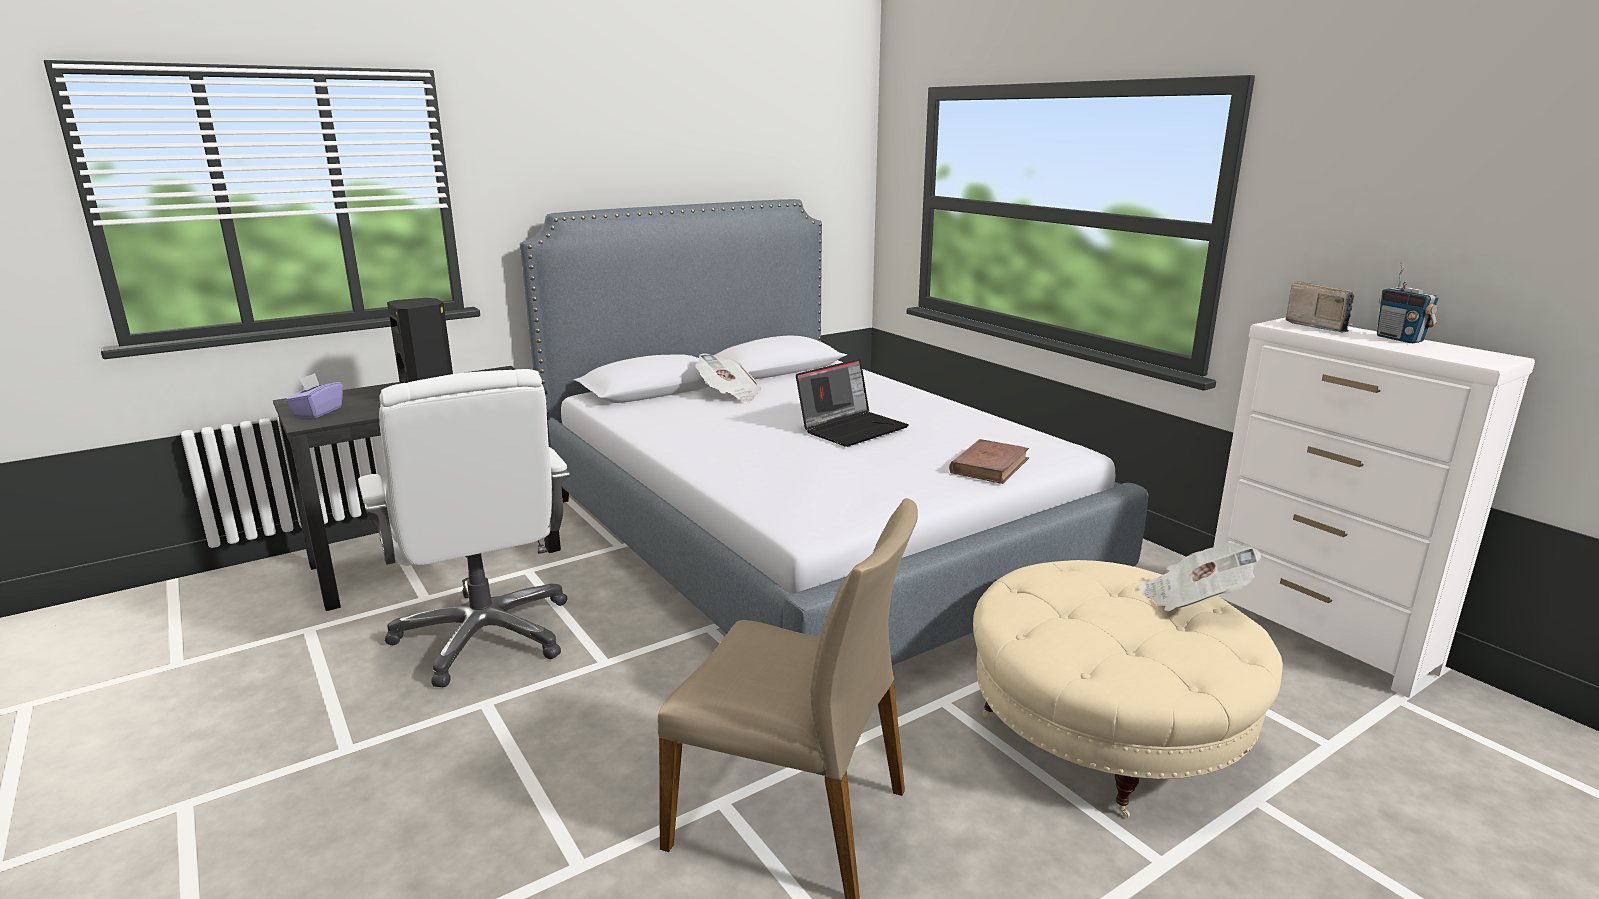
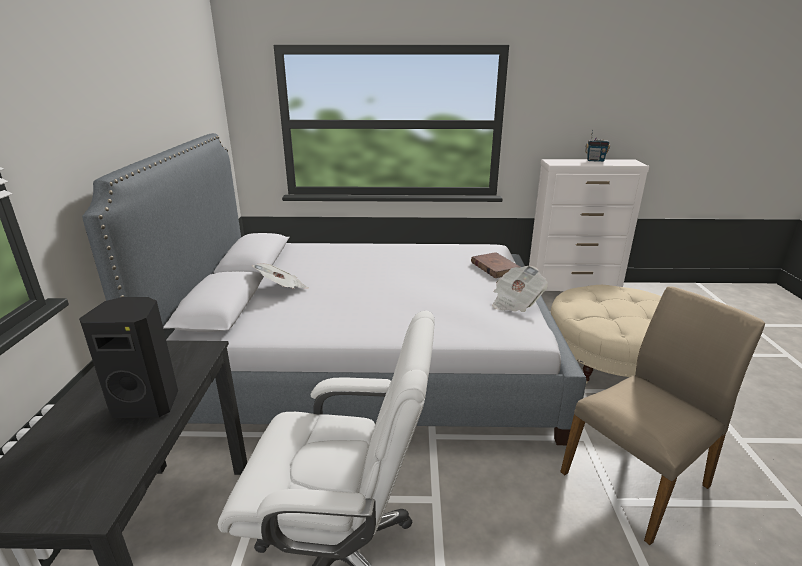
camera: 55 degrees left, 5 degrees up
purple tissue box [285,373,343,418] -> none
laptop [796,359,909,447] -> none
newspaper [1138,543,1262,611] -> newspaper moved to [492,266,548,312]
radio [1285,281,1354,332] -> none

